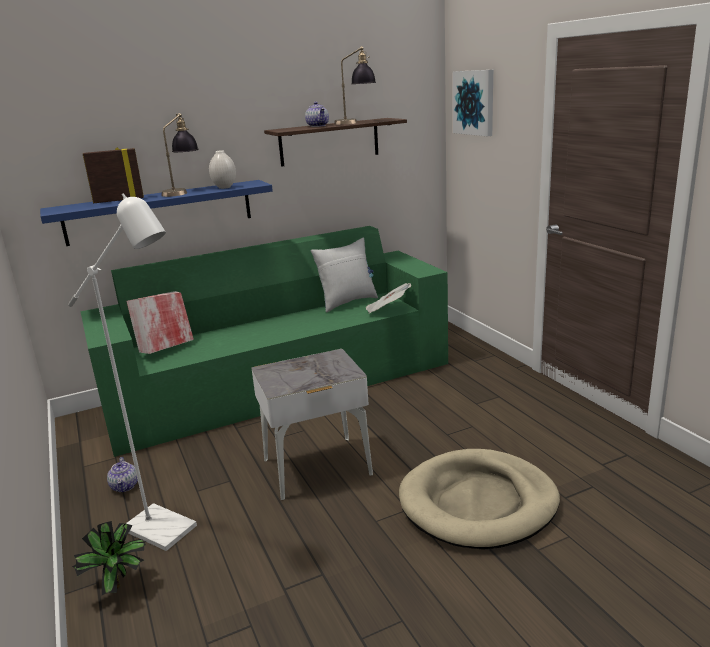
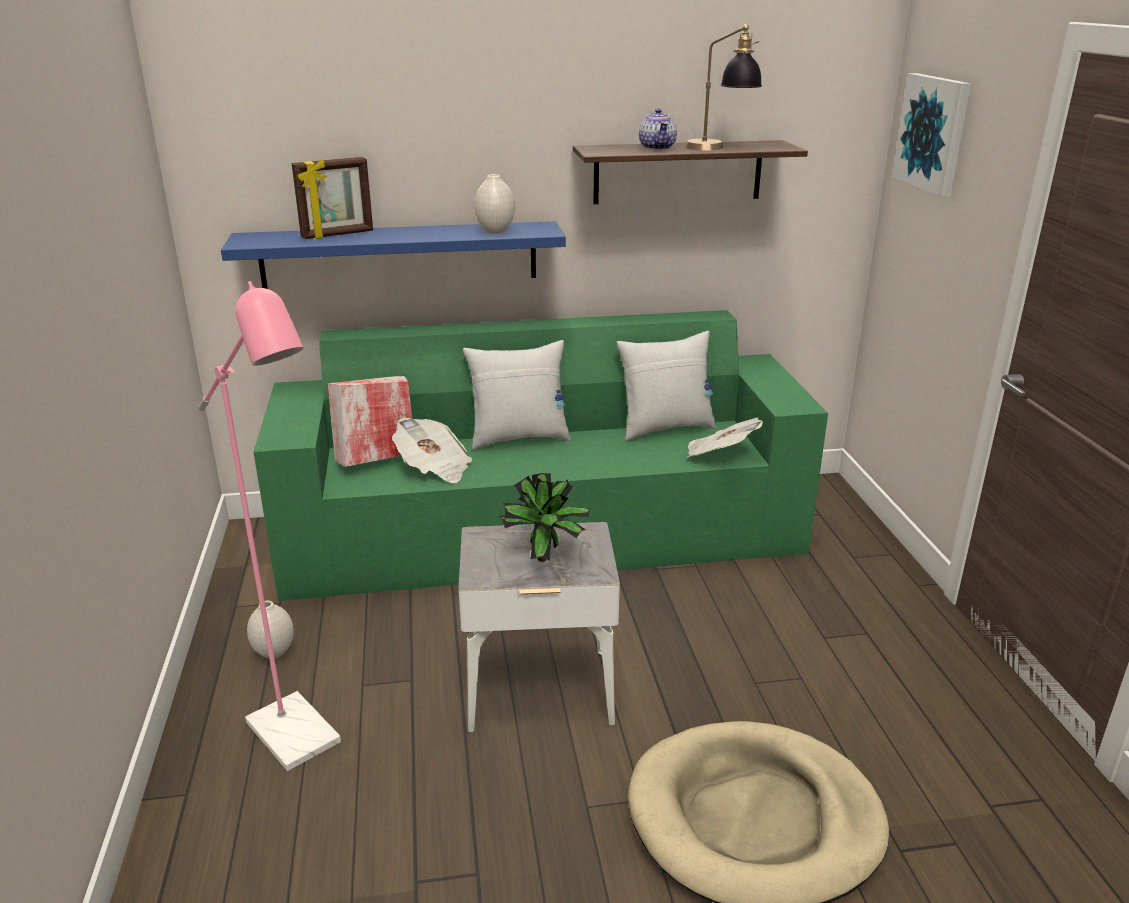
camera: 15 degrees right, 5 degrees up
white floor lamp [68,193,197,551] -> pink floor lamp [198,281,341,771]
potted plant [72,521,146,595] -> potted plant moved to [498,473,590,562]
picture frame [83,147,144,203] -> picture frame turned 150 degrees clockwise [292,157,373,239]
teapot [107,457,138,492] -> white vase [247,601,294,658]
table lamp [161,113,199,197] -> none
none -> newspaper [392,418,473,483]
none -> grey pillow [463,340,571,450]

